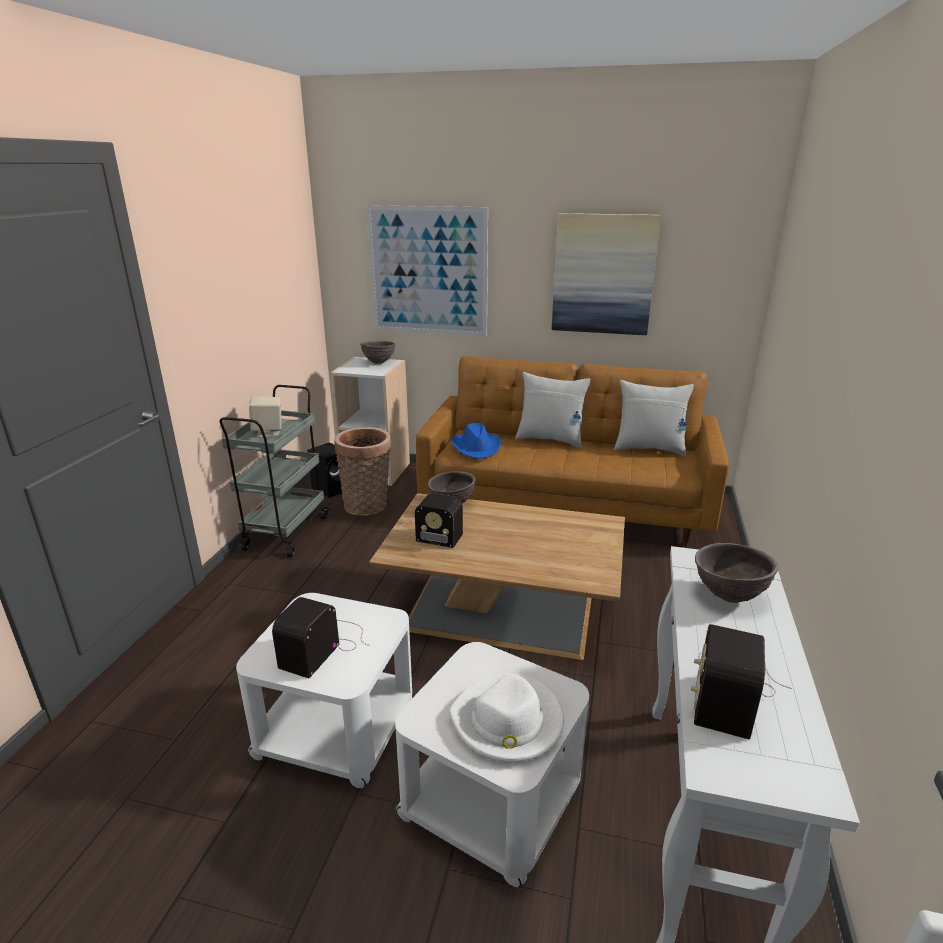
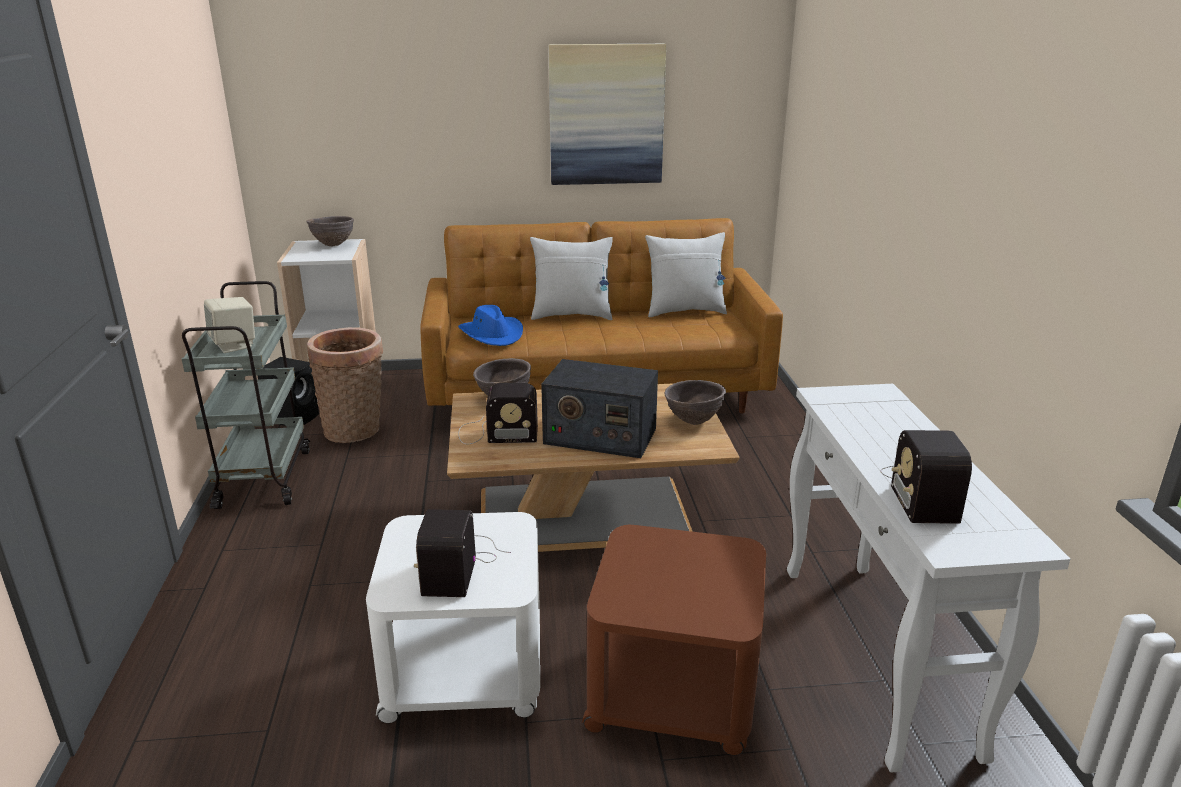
camera: 20 degrees left, 0 degrees up
picture [366,205,488,336] -> none
white side table [395,642,589,888] -> brown side table [582,525,766,755]
white hat [449,673,564,762] -> none
brown bowl [695,543,778,603] -> brown bowl moved to [665,380,726,425]
none -> radio [541,359,658,458]

